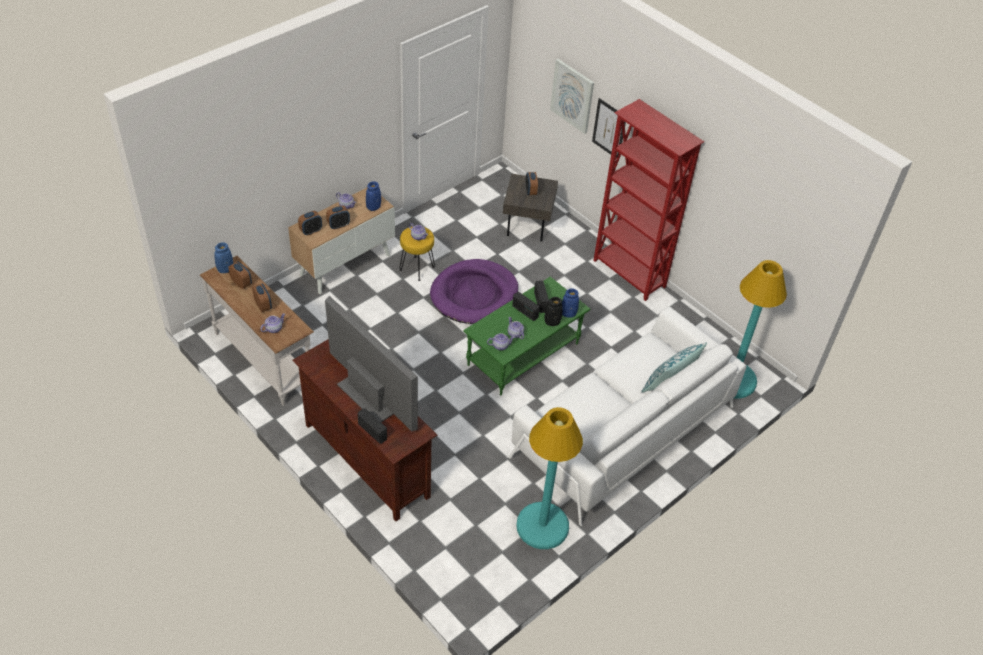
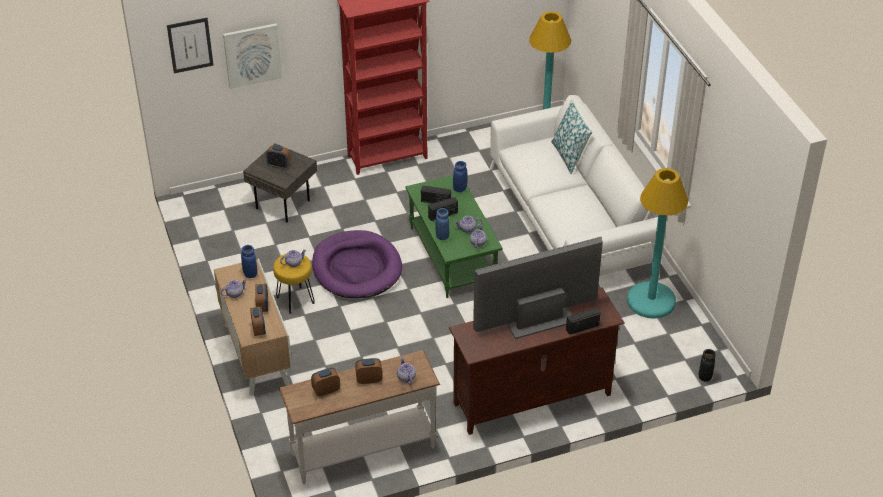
camera: 65 degrees left, 5 degrees down
blue vase [214,242,233,273] -> blue vase moved to [435,208,449,240]
black vase [545,297,562,326] -> black vase moved to [699,349,716,382]
picture [592,98,626,159] -> picture moved to [167,18,213,73]

